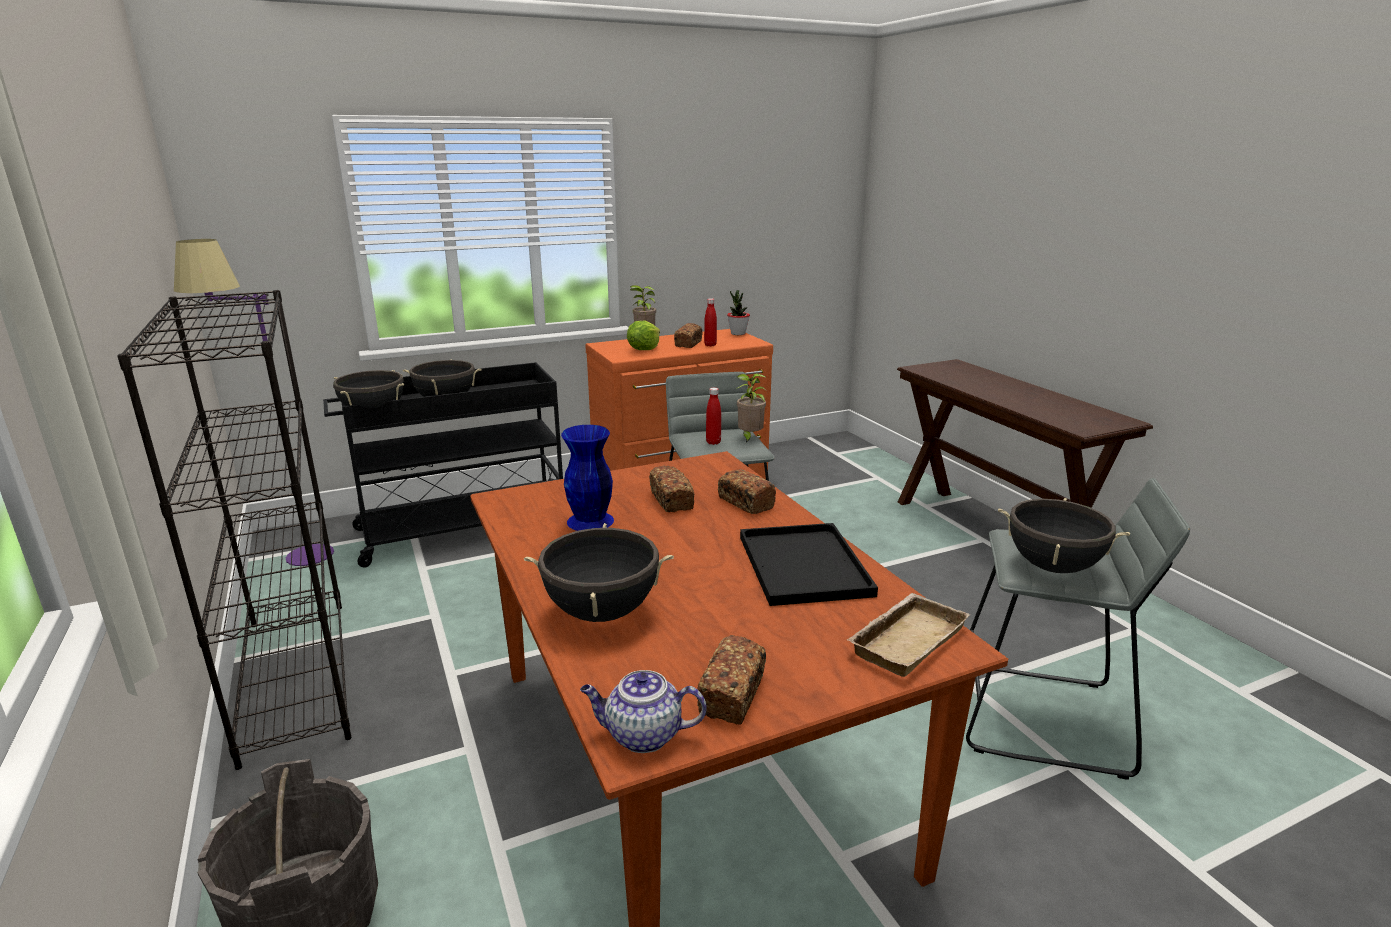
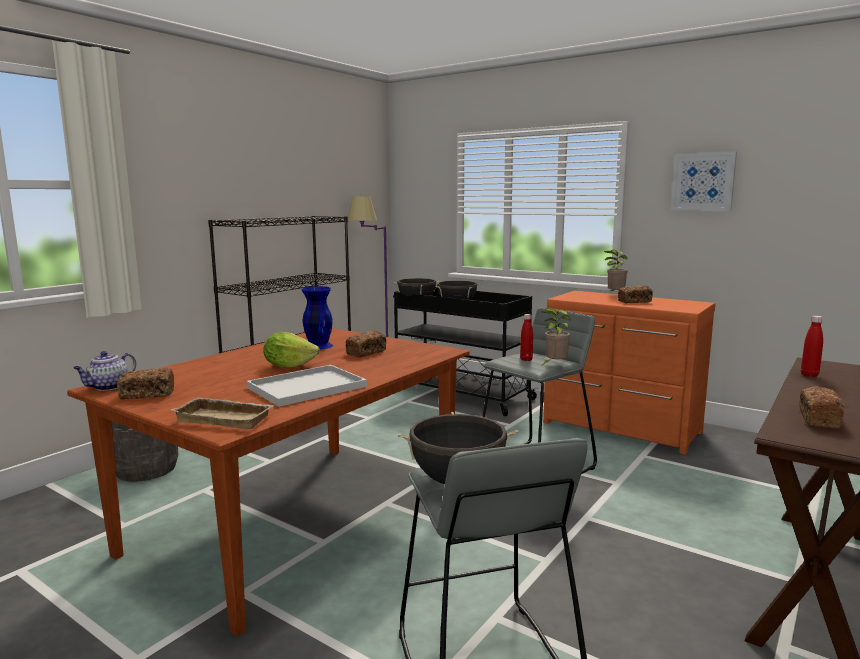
camera: 60 degrees right, 10 degrees down
black cooking pot [524,523,674,622] -> none
teapot [580,670,707,753] -> teapot turned 120 degrees counterclockwise [73,351,136,391]
lettuce [627,320,660,350] -> lettuce moved to [263,332,320,368]
red bottle [704,298,717,346] -> red bottle moved to [801,316,823,377]
bread [718,469,776,514] -> bread moved to [799,386,845,429]
potted plant [727,290,750,335] -> none
black tray [740,523,878,606] -> white tray [247,365,367,407]
none -> picture [671,151,737,211]

